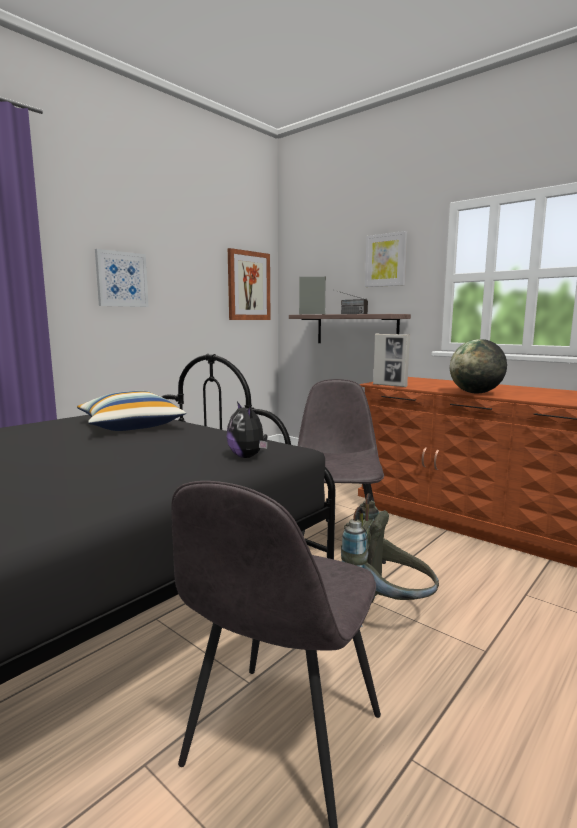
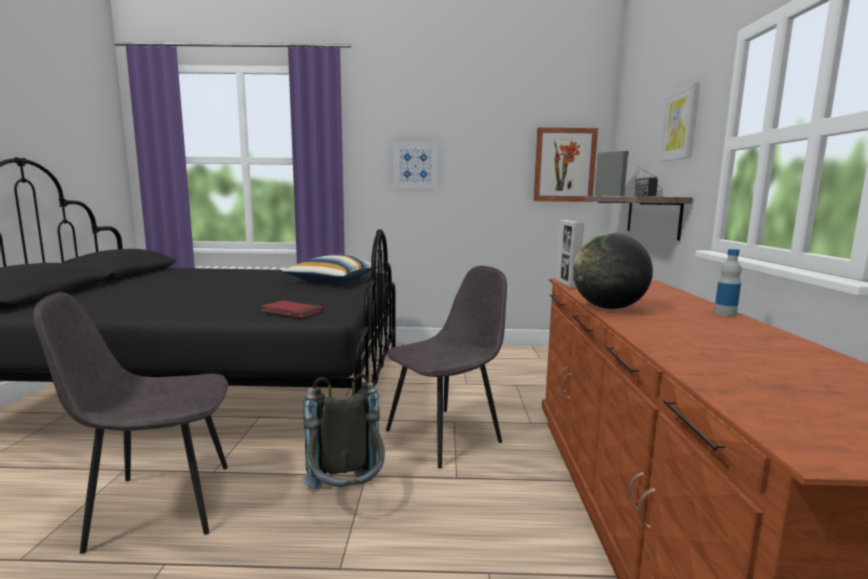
camera: 50 degrees right, 0 degrees up
plush toy [226,402,268,458] -> red book [261,301,324,318]
none -> bottle [714,249,742,316]

